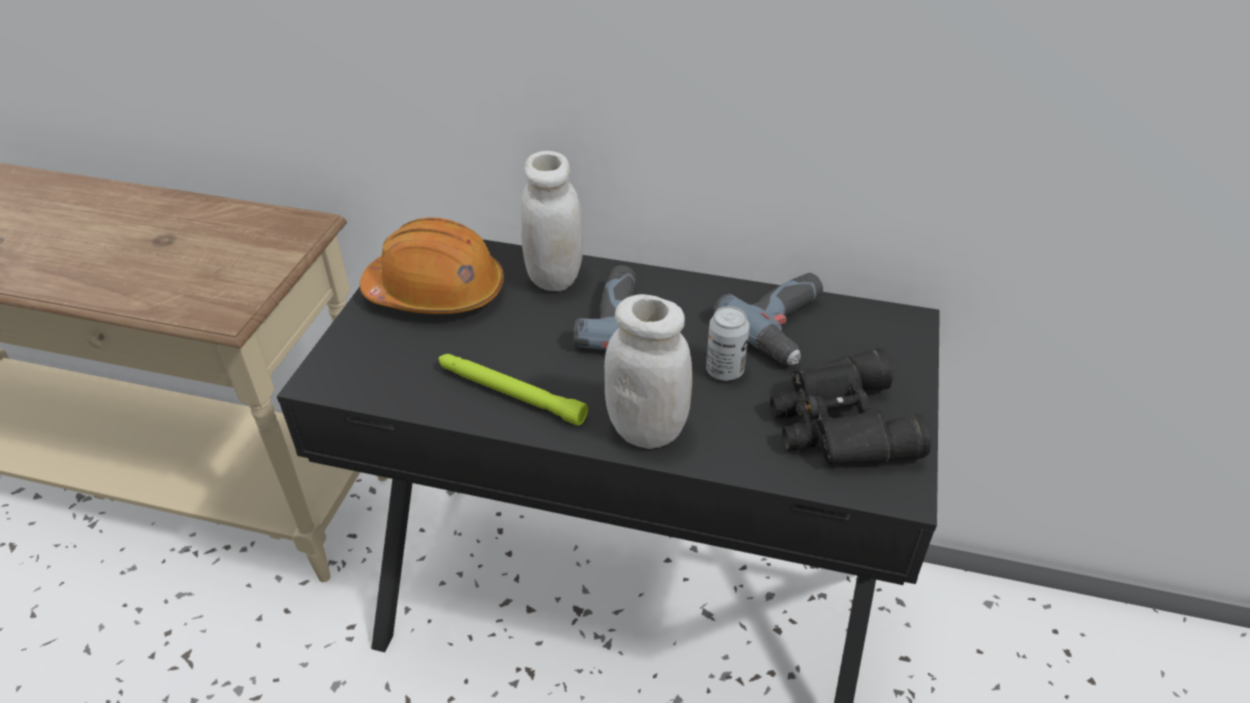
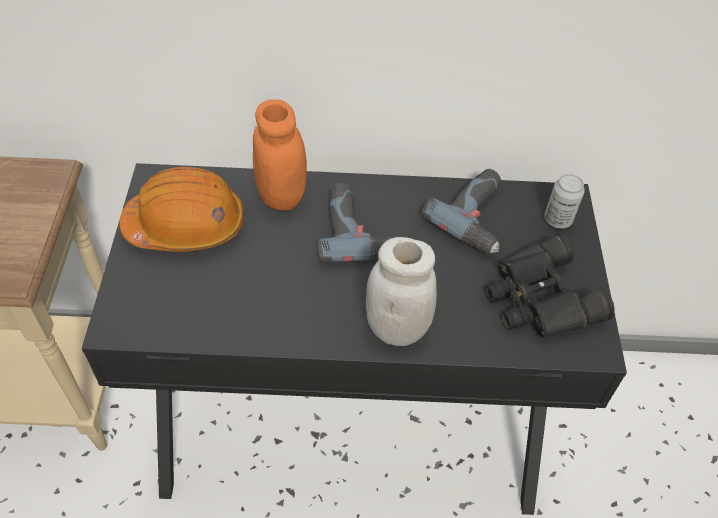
camera: 15 degrees left, 10 degrees up
green flashlight [438,354,588,426] -> none
white jar [521,151,583,291] -> orange jar [253,99,307,211]
can [706,306,750,381] -> can moved to [545,174,585,229]

